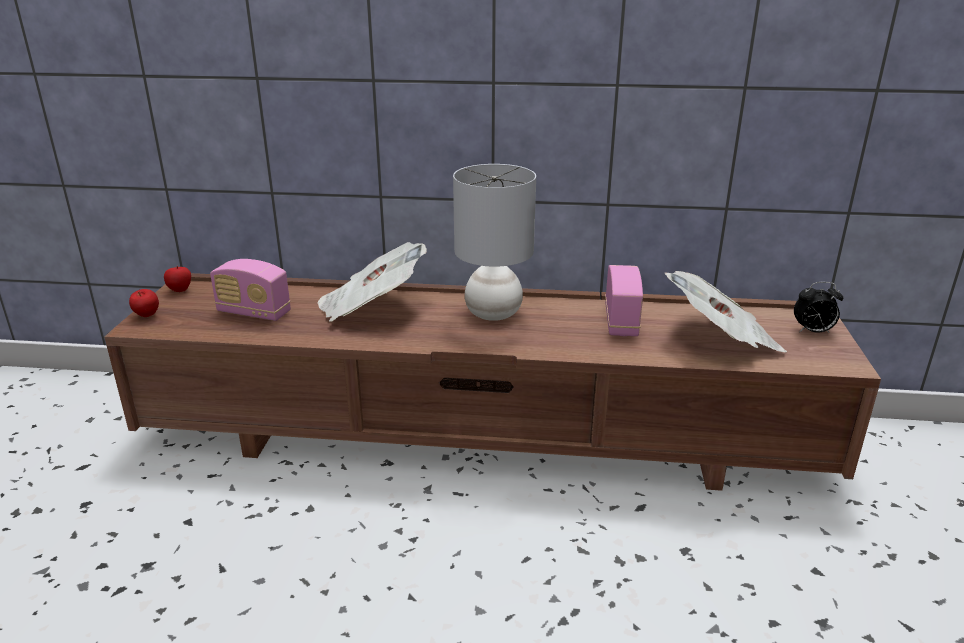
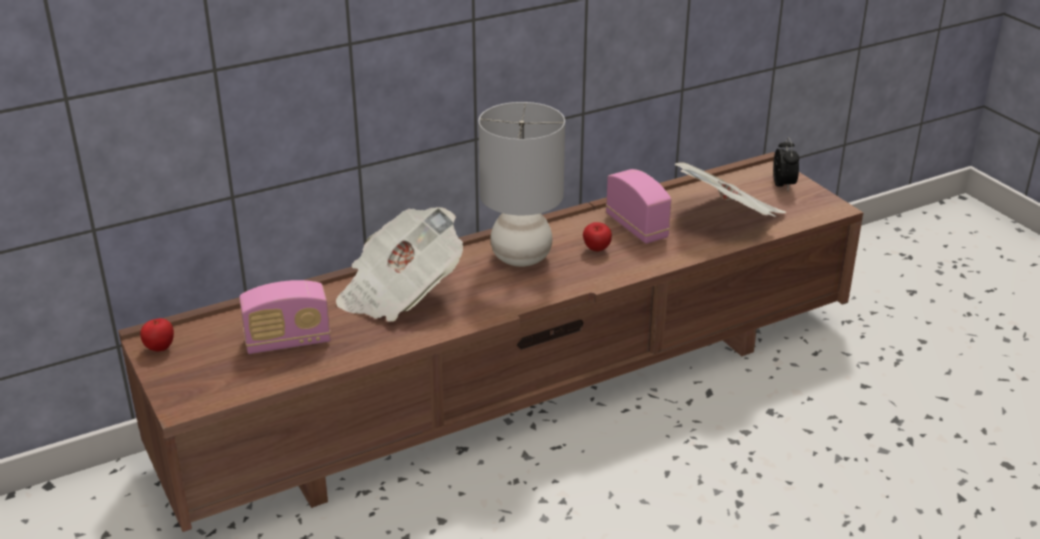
camera: 35 degrees left, 5 degrees up
apple [129,289,159,317] -> apple moved to [583,222,612,252]
alarm clock [794,282,843,333] -> alarm clock turned 60 degrees counterclockwise [773,137,799,191]

